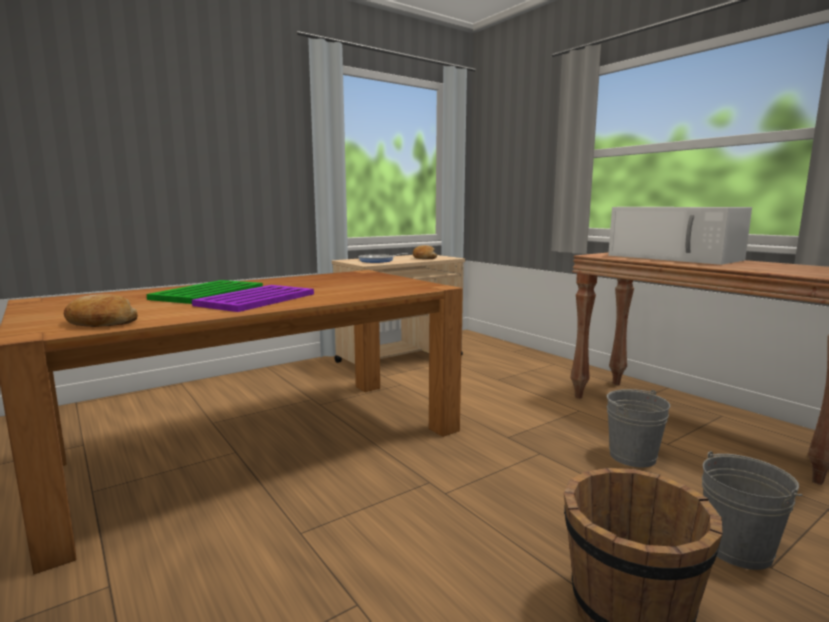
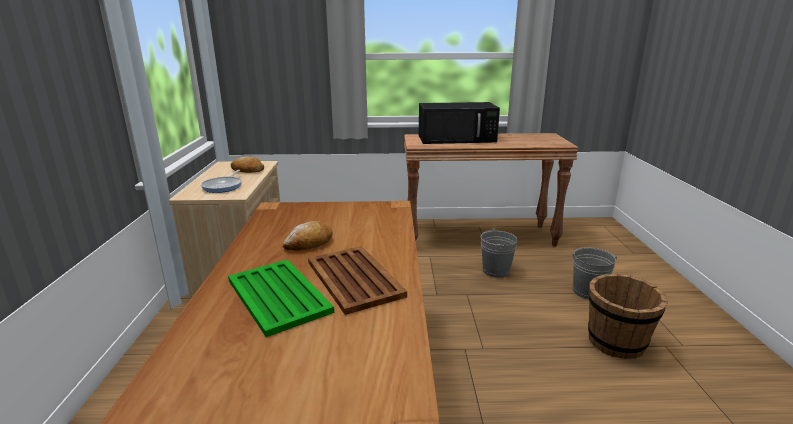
camera: 55 degrees left, 10 degrees up
bread [64,294,138,327] -> bread moved to [283,221,333,251]
purple tray [192,285,314,312] -> brown tray [308,246,407,315]
white microwave [608,207,752,265] -> black microwave [419,102,500,144]

